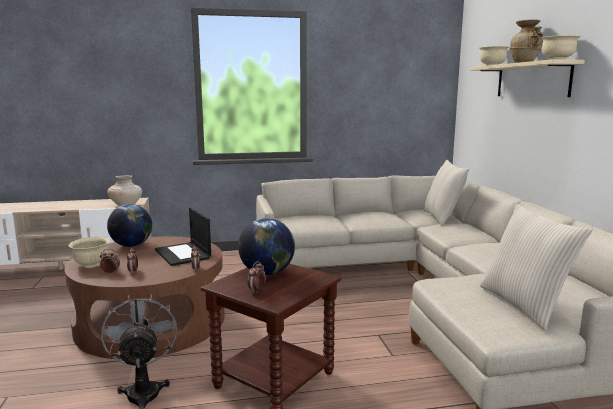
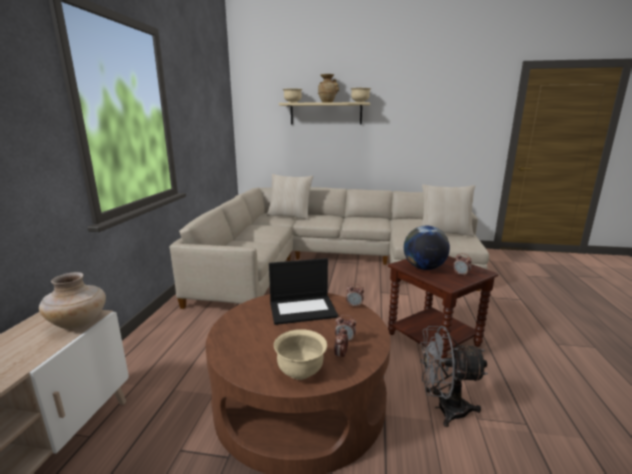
camera: 70 degrees left, 5 degrees up
globe [107,204,152,247] -> none

